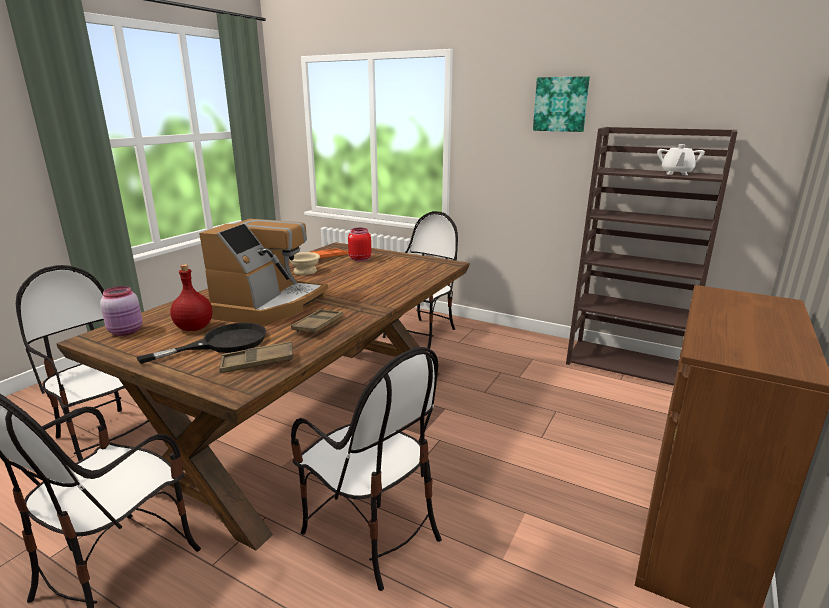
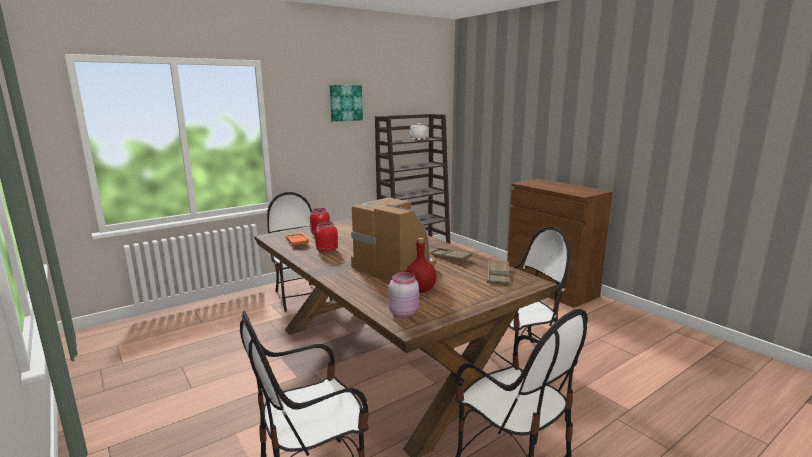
camera: 65 degrees left, 5 degrees down
black frying pan [137,323,266,364] -> none
beige bowl [289,252,320,275] -> red jar [315,221,338,254]

